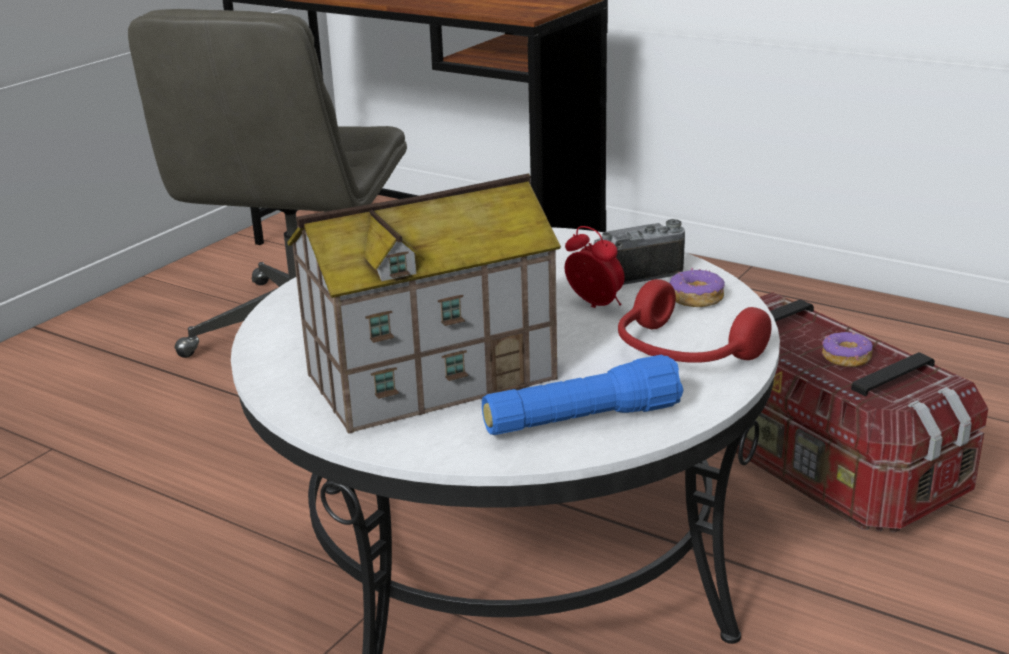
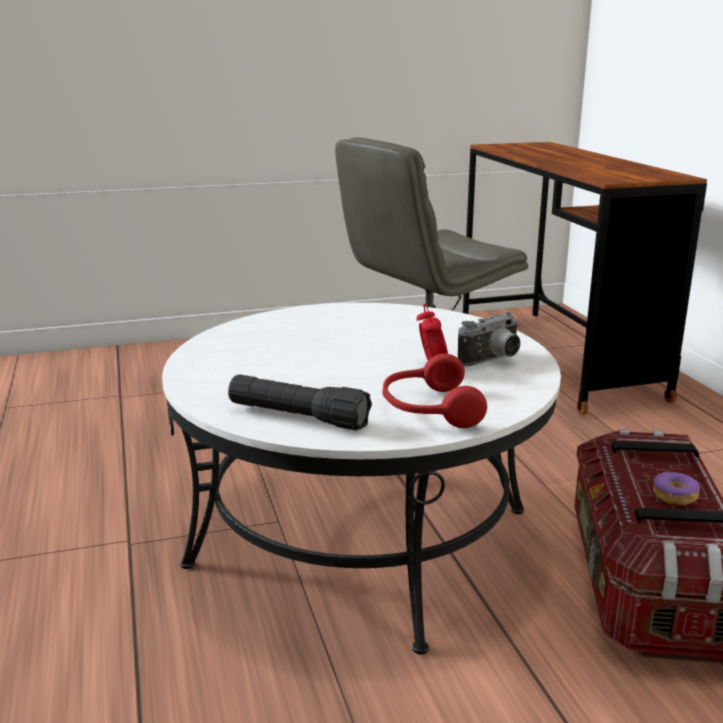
camera: 40 degrees right, 5 degrees down
toy house [287,173,561,434] -> none
blue flashlight [482,354,684,435] -> black flashlight [228,374,372,430]
camera [594,219,685,285] -> camera turned 120 degrees clockwise [458,312,521,366]
donut [670,268,725,307] -> none

